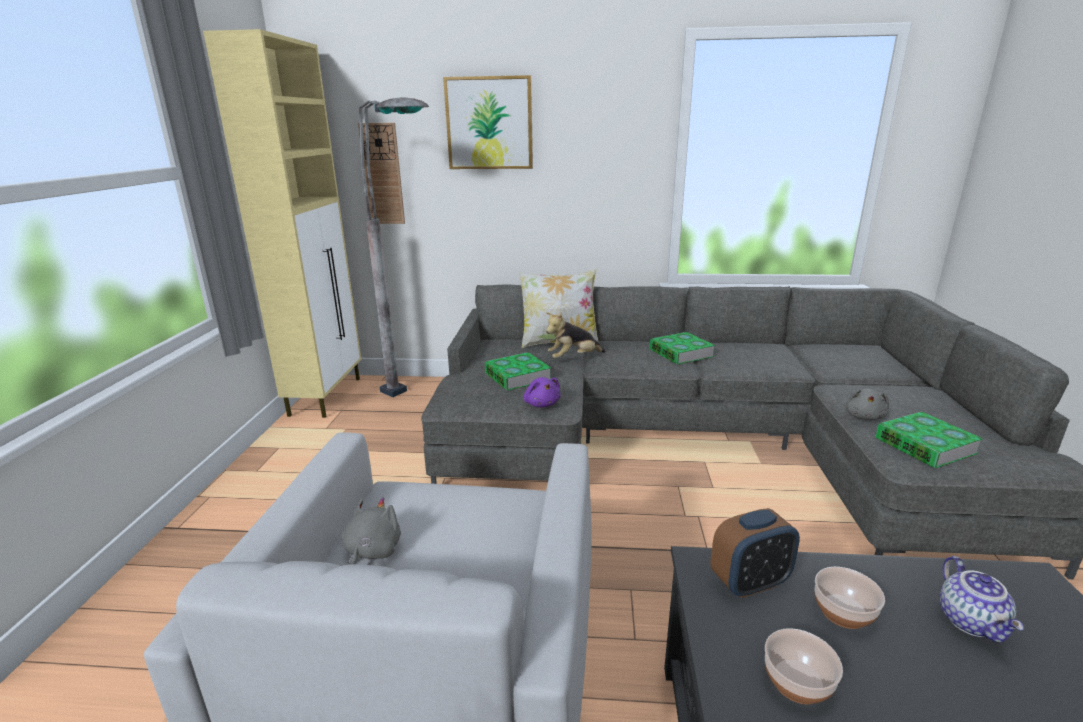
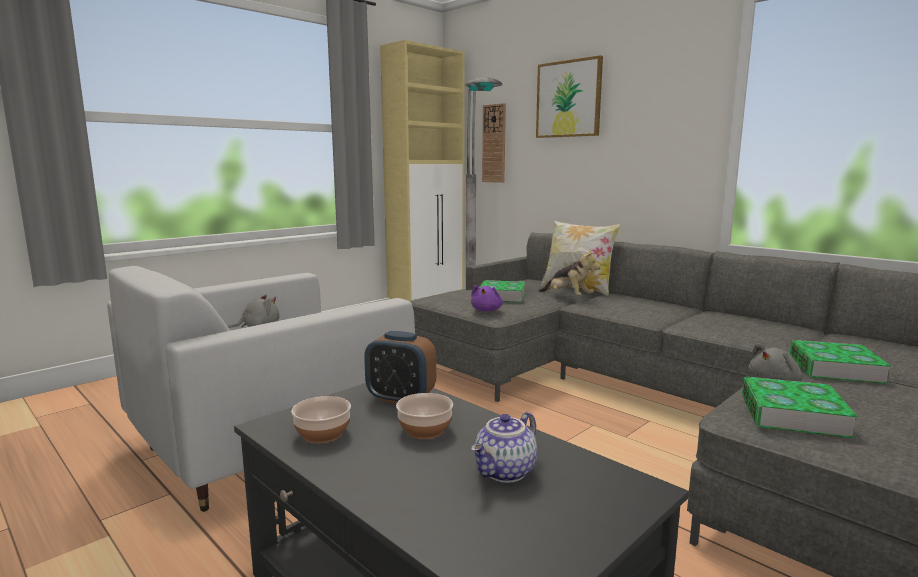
camera: 40 degrees right, 10 degrees down
plush toy [546,312,605,359] -> plush toy turned 150 degrees counterclockwise [539,249,600,295]
book [650,332,715,365] -> book moved to [790,340,891,384]

